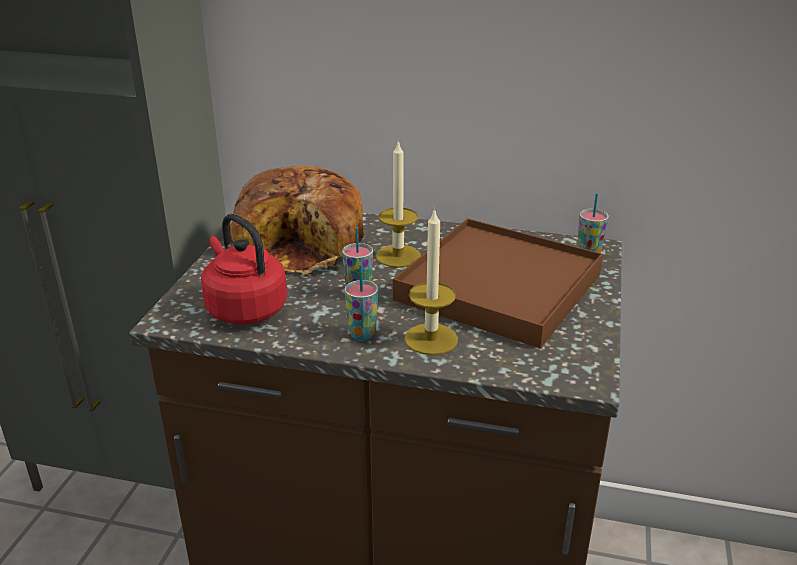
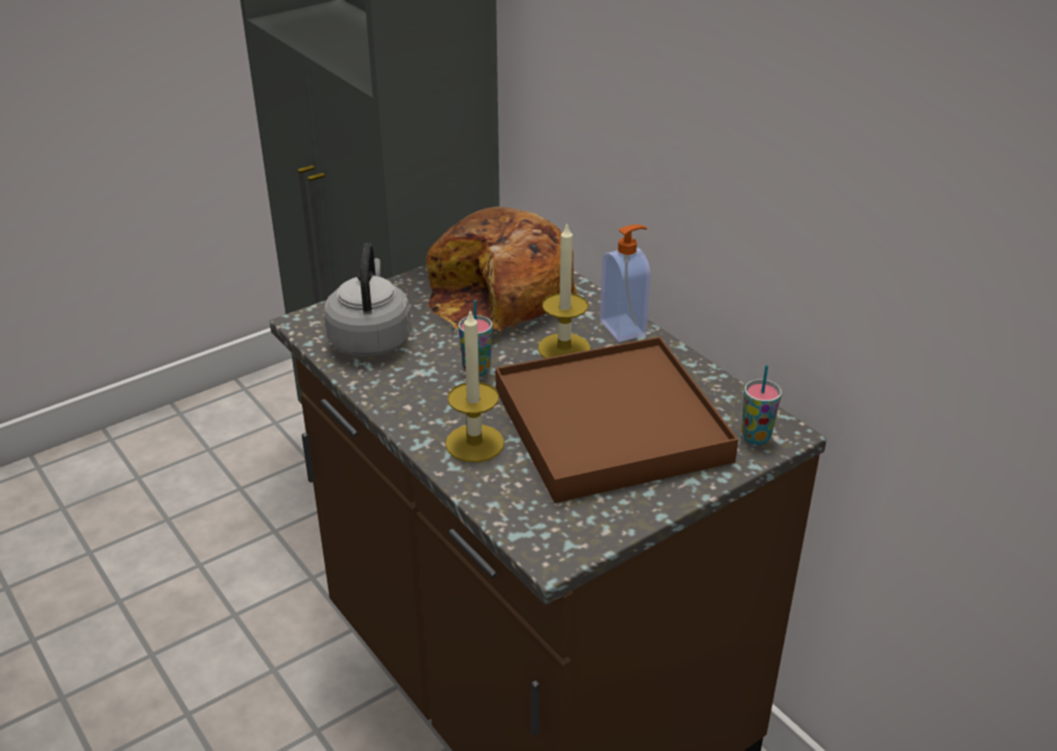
camera: 40 degrees right, 5 degrees up
red kettle [201,214,287,324] -> grey kettle [324,243,411,357]
cup [345,264,378,340] -> none
none -> soap dispenser [600,224,651,342]

